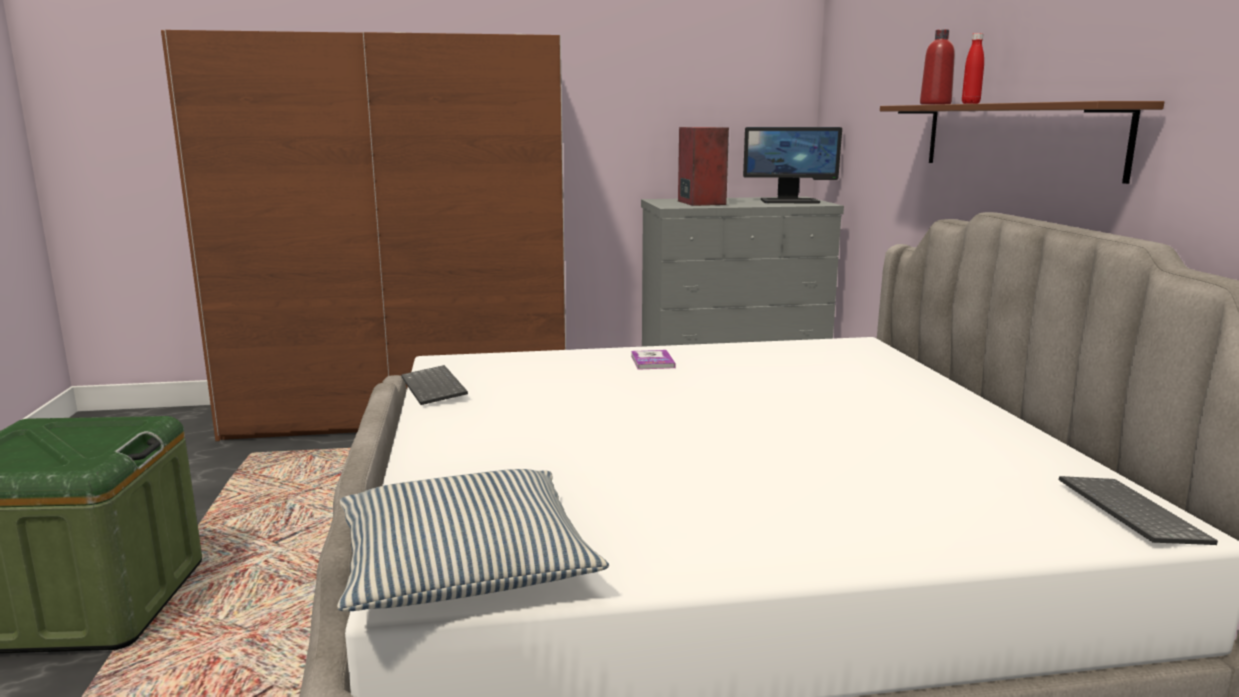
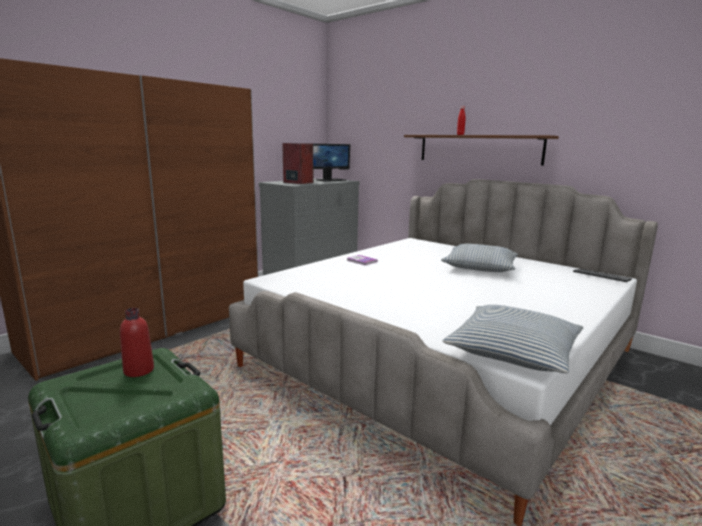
camera: 40 degrees left, 0 degrees up
keyboard [401,365,468,405] -> none
red bottle [920,29,955,105] -> red bottle moved to [120,308,154,377]
none -> pillow [441,244,518,272]

